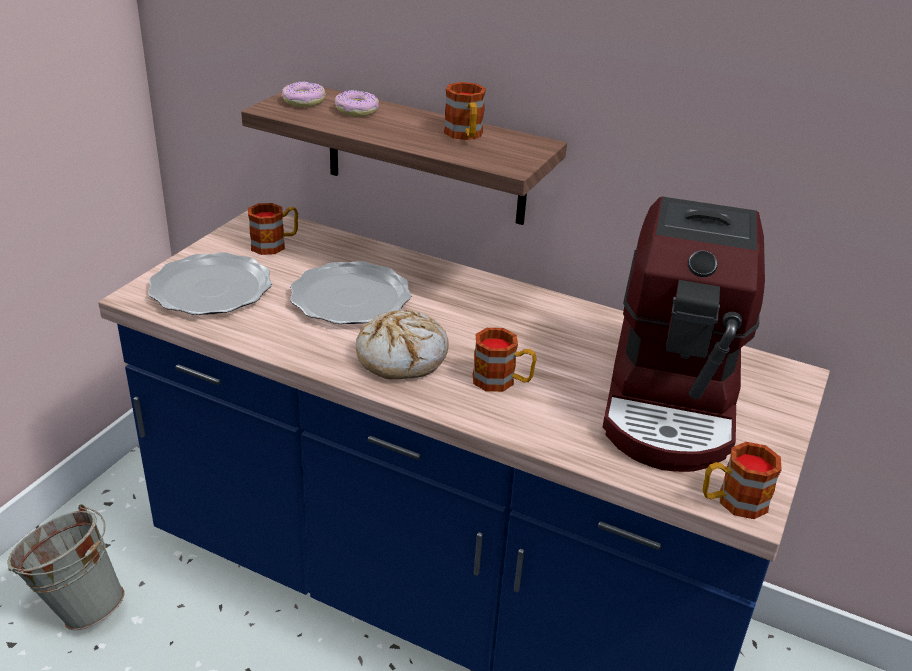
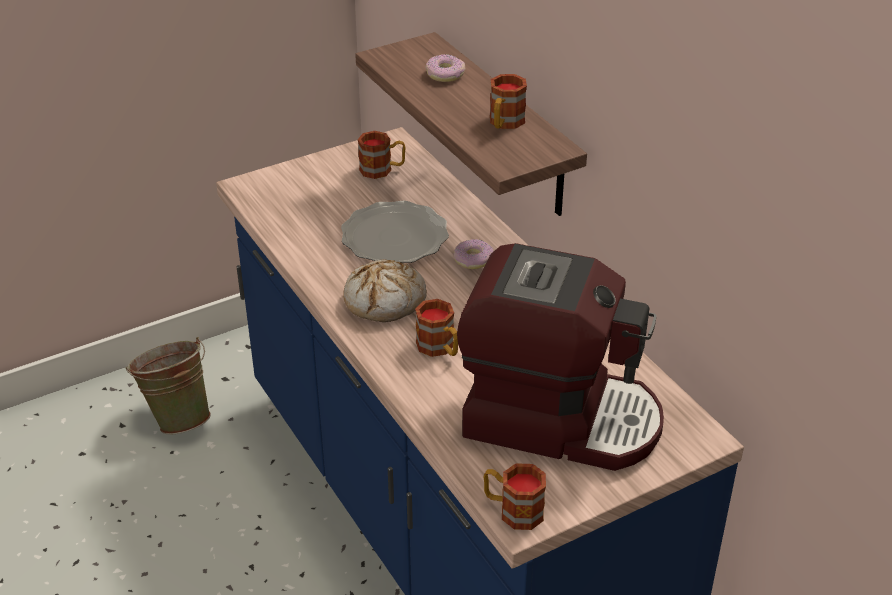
camera: 35 degrees right, 5 degrees up
grey bucket [7,504,125,630] -> green bucket [125,337,211,435]
plate [148,252,272,315] -> none
donut [282,81,326,107] -> donut moved to [453,239,494,269]
coffee machine [603,197,765,472] -> coffee machine turned 120 degrees counterclockwise [457,243,664,471]

